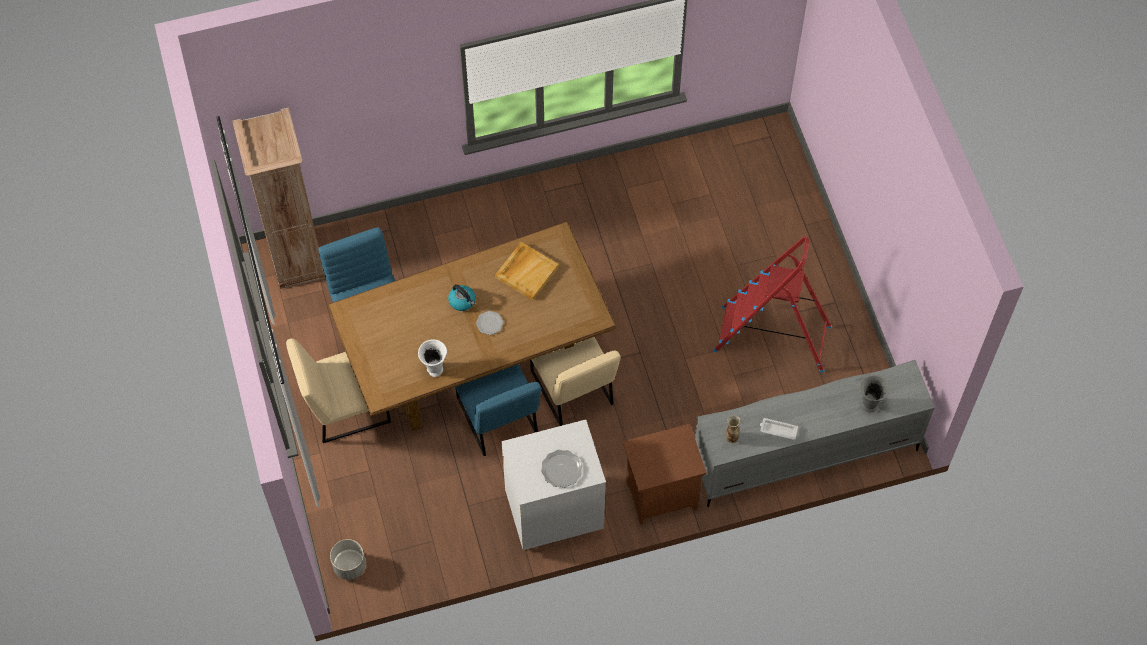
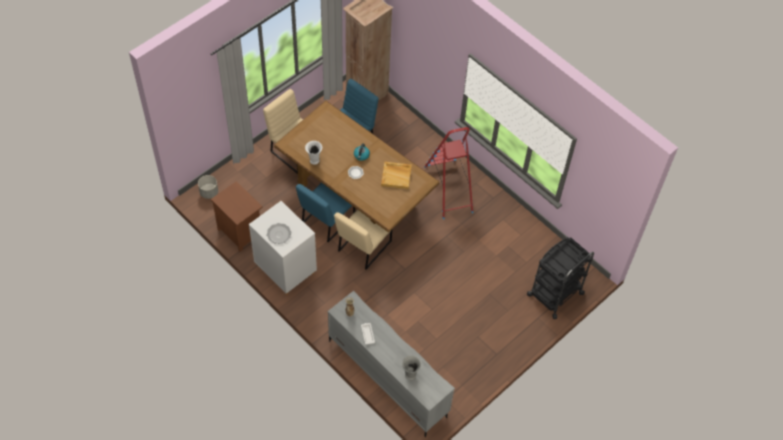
camera: 60 degrees right, 5 degrees down
brown nightstand [622,424,707,525] -> brown nightstand moved to [211,181,263,252]
red step ladder [713,237,832,373] -> red step ladder moved to [425,127,473,219]
none -> black cart [527,237,594,319]

